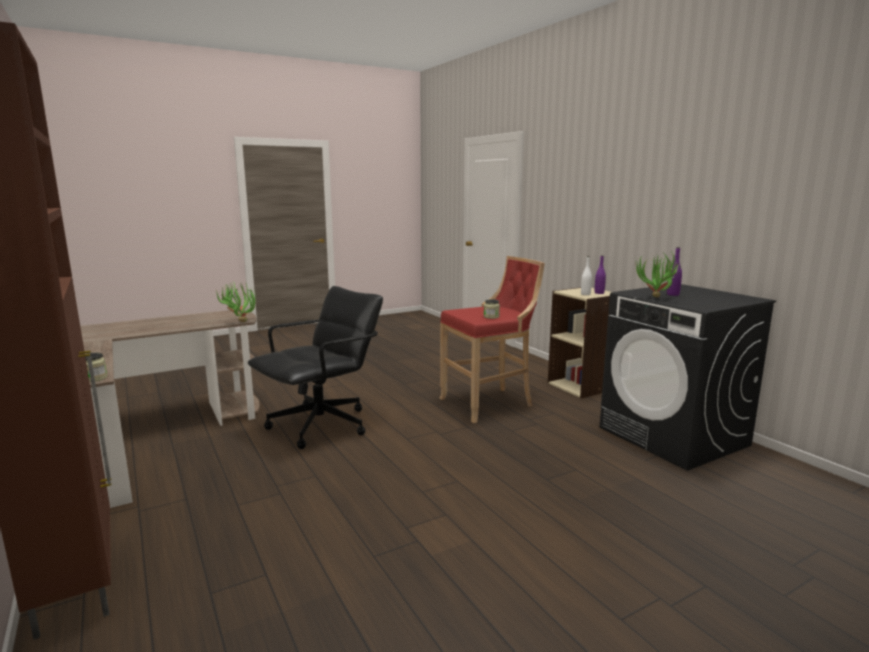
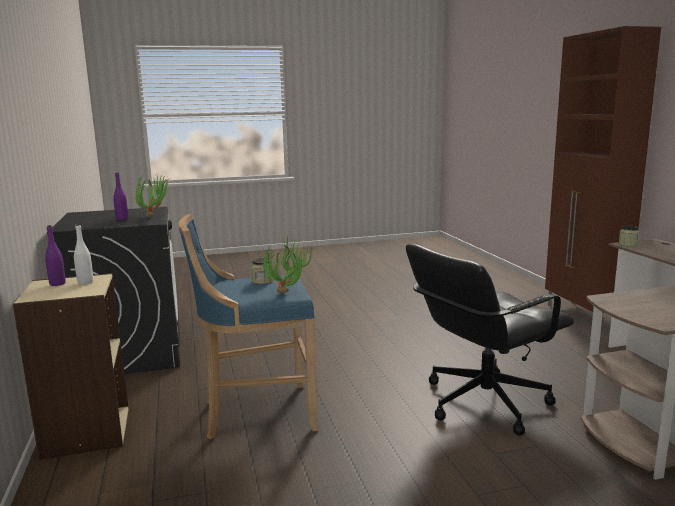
camera: 165 degrees left, 0 degrees up
potted plant [216,283,256,322] -> potted plant moved to [262,236,312,293]
red stool [439,256,545,423] -> blue stool [179,214,319,439]

